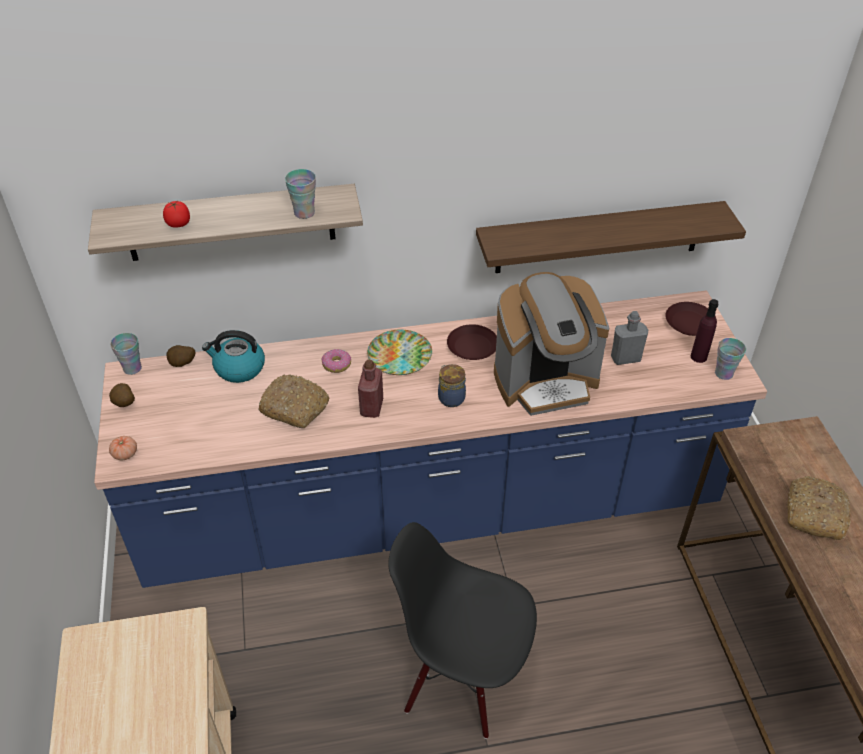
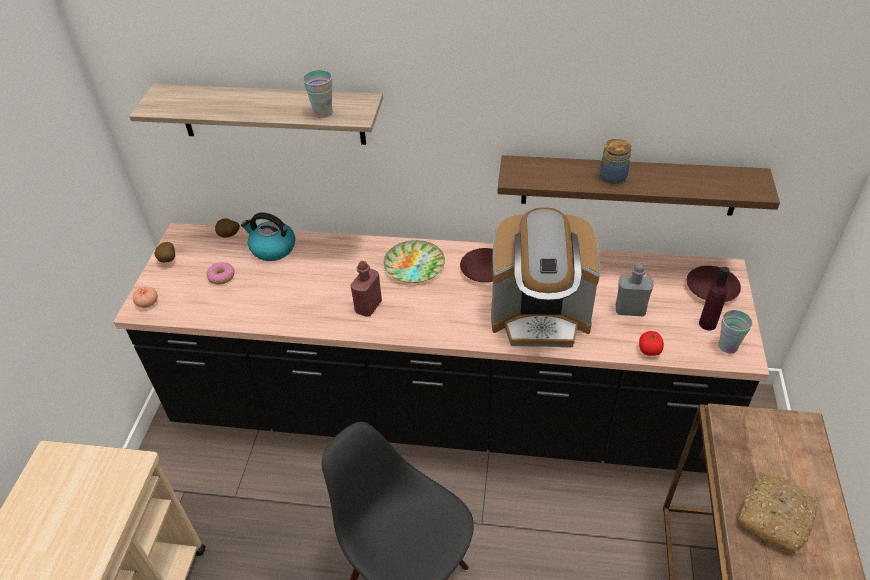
camera: 20 degrees right, 0 degrees up
blue counter [94,290,767,588] -> black counter [113,223,769,473]
cup [110,333,142,375] -> none
tomato [163,201,190,227] -> tomato moved to [639,331,664,356]
bread [258,374,329,428] -> none
donut [321,349,351,373] -> donut moved to [206,262,235,285]
jar [438,364,466,407] -> jar moved to [600,139,631,184]

